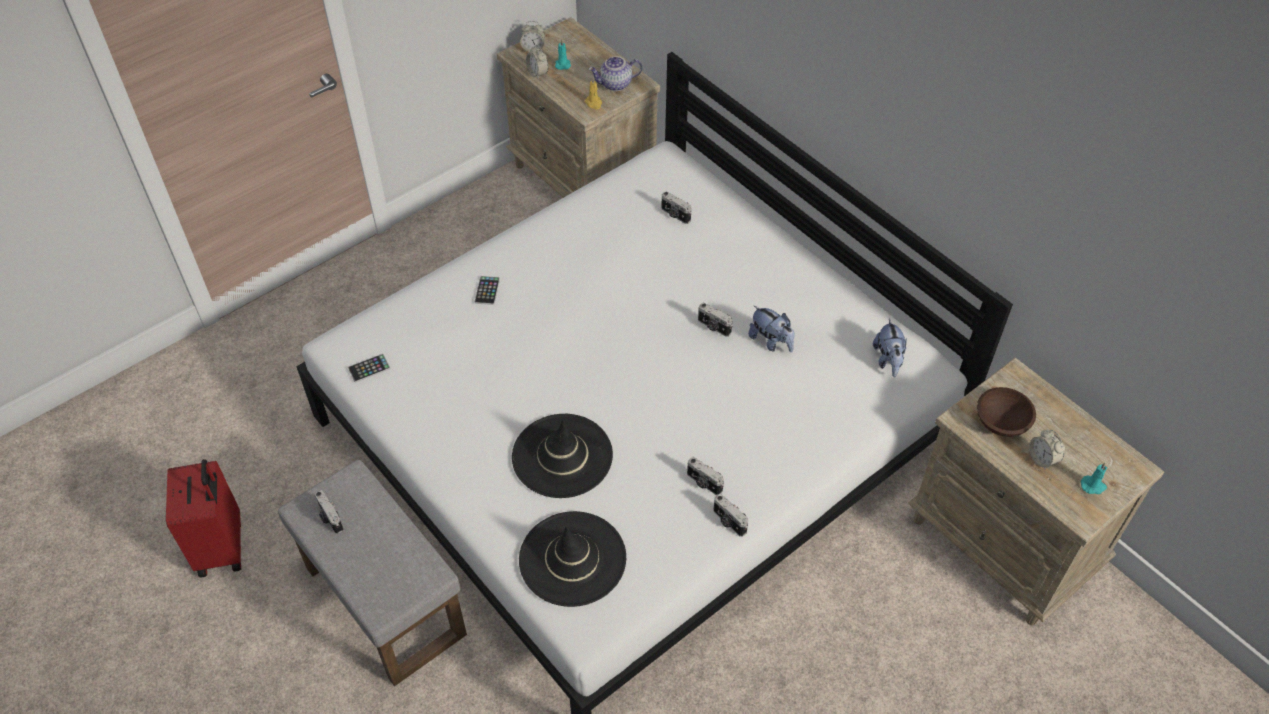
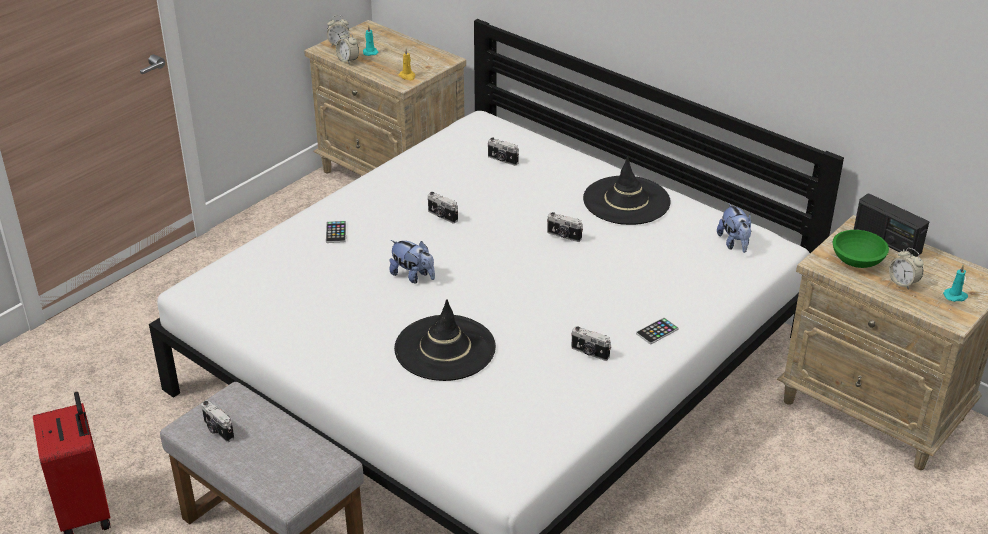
camera: 10 degrees left, 15 degrees down
phone [348,354,390,383] -> phone moved to [636,318,679,344]
black hat [519,511,626,607] -> black hat moved to [583,157,671,225]
teapot [588,56,642,91] -> none
camera [713,494,748,537] -> camera moved to [428,192,458,223]
plush toy [748,305,794,352] -> plush toy moved to [390,240,435,283]
brown bowl [977,387,1036,437] -> green bowl [833,230,889,268]
none -> radio [854,193,929,257]

